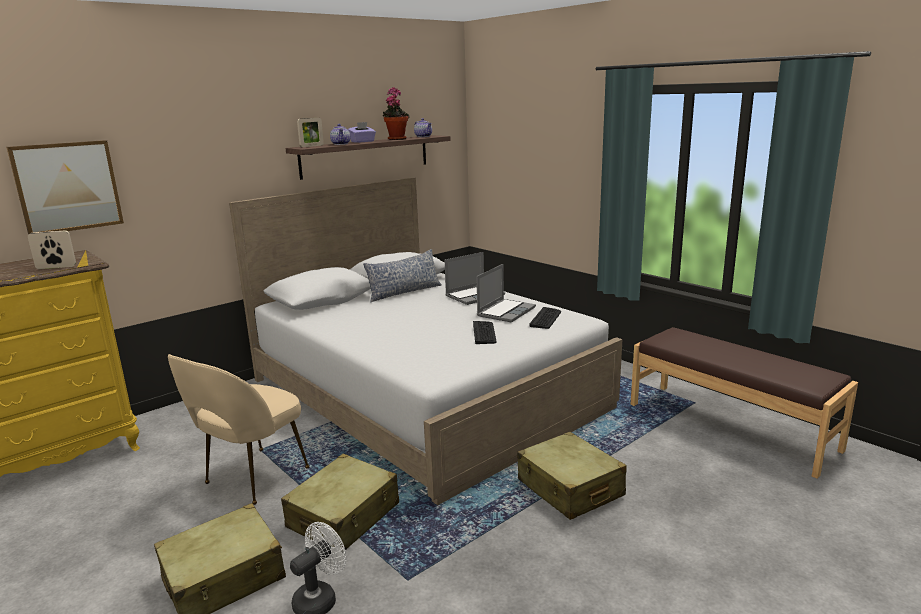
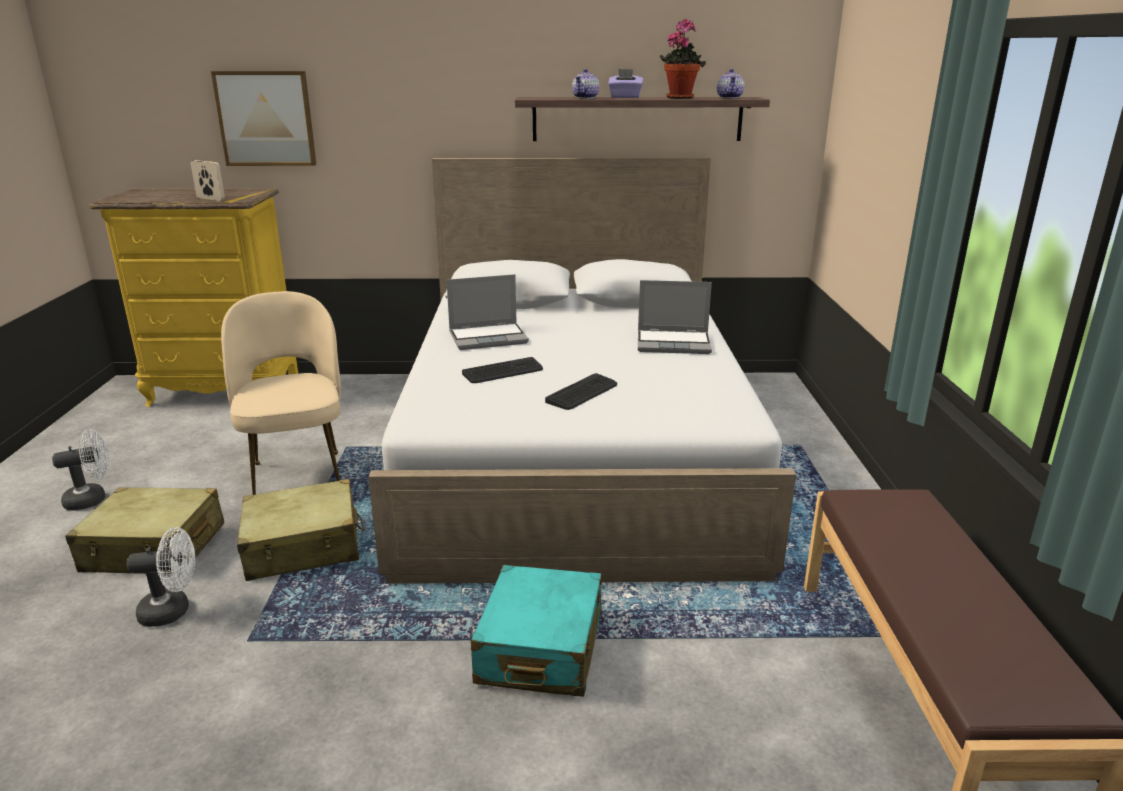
camera: 40 degrees right, 5 degrees up
beige chair [168,354,309,505] -> beige chair turned 90 degrees clockwise [221,291,341,495]
picture frame [297,118,324,147] -> none
pillow [363,249,442,302] -> none
laptop [477,264,536,323] -> laptop moved to [447,274,529,350]
beige suitcase [517,432,627,520] -> turquoise suitcase [471,565,601,697]
keyboard [530,307,561,329] -> keyboard moved to [462,357,543,383]
none -> white fan [52,429,109,511]

